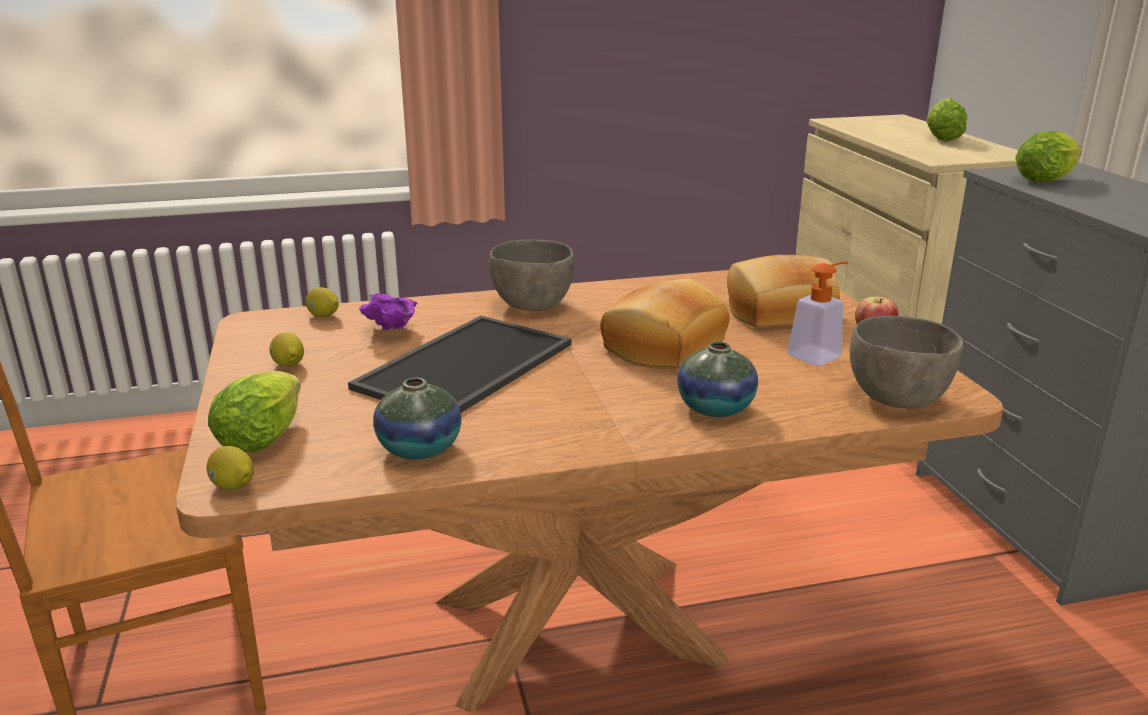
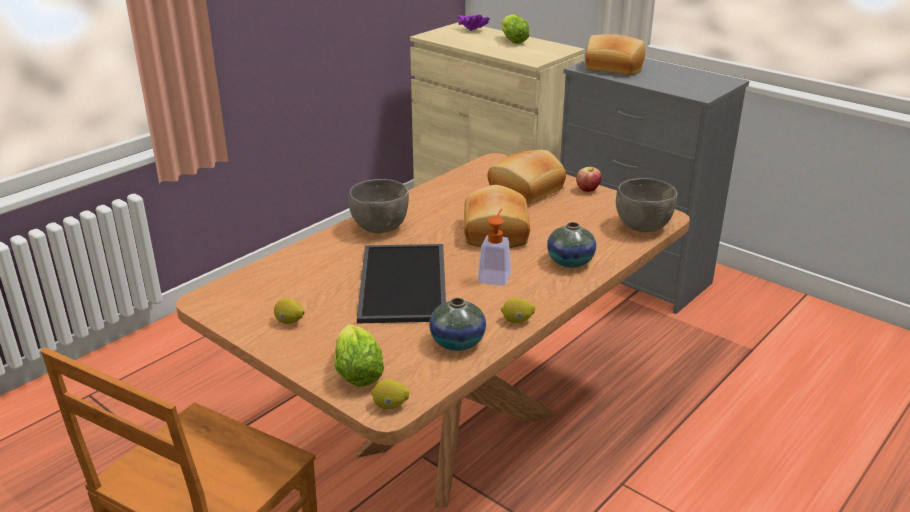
camera: 35 degrees left, 5 degrees up
lemon [306,287,339,317] -> lemon moved to [501,298,535,323]
purple bowl [359,293,417,331] -> purple bowl moved to [457,14,490,31]
soap dispenser [787,261,849,366] -> soap dispenser moved to [478,209,511,286]
lettuce [1015,131,1082,182] -> bread [585,34,645,75]

